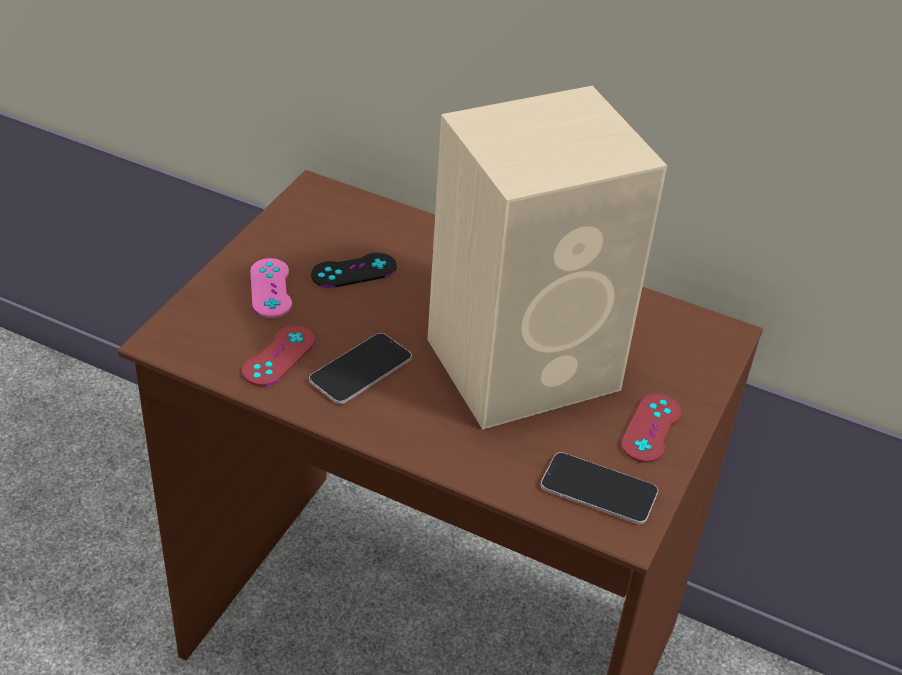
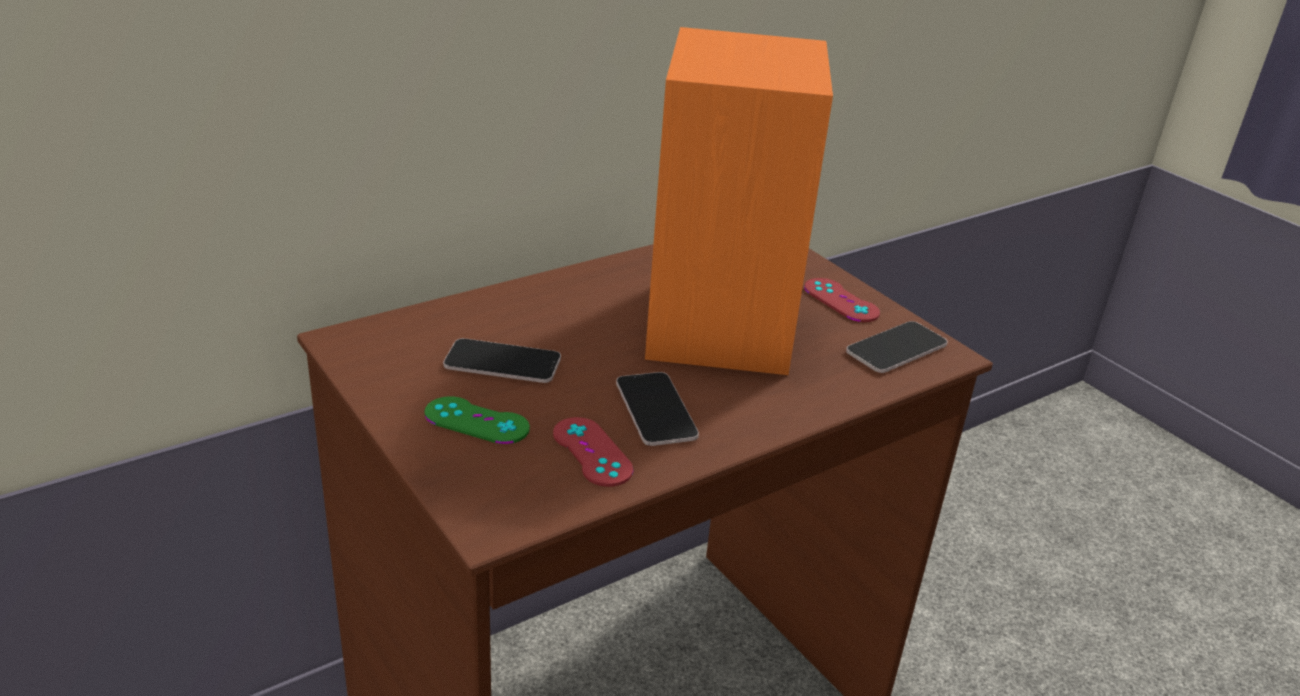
camera: 60 degrees left, 10 degrees down
pink game controller [250,258,292,318] -> green game controller [425,396,530,444]
black game controller [311,253,397,288] -> phone [443,338,561,383]
beige speaker [427,86,667,430] -> orange speaker [645,27,833,375]

